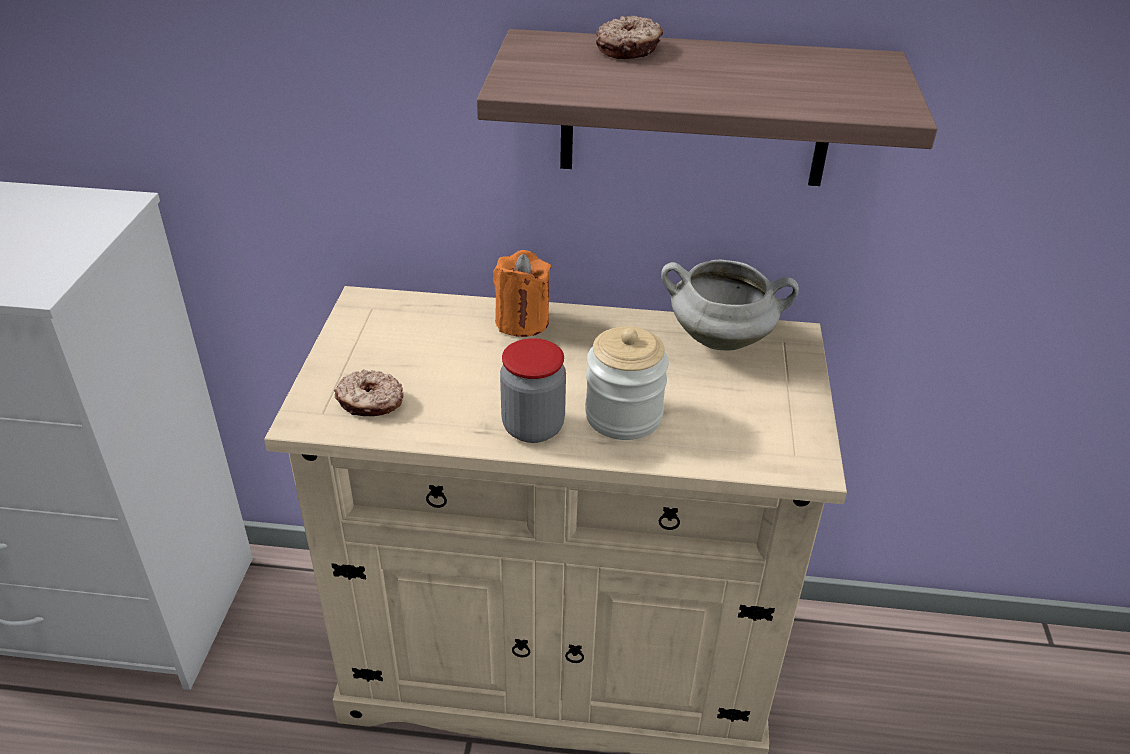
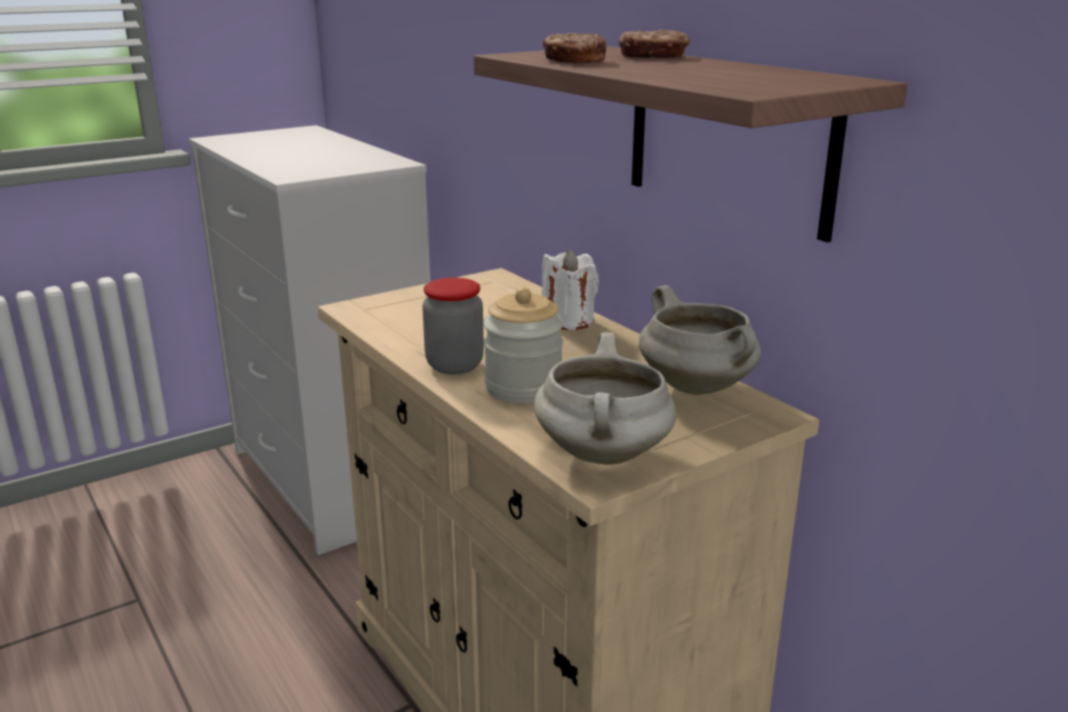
camera: 50 degrees right, 15 degrees down
donut [334,369,404,416] -> donut moved to [543,33,607,63]
orange candle [493,250,551,337] -> white candle [542,249,599,330]
none -> white cooking pot [534,332,676,465]

